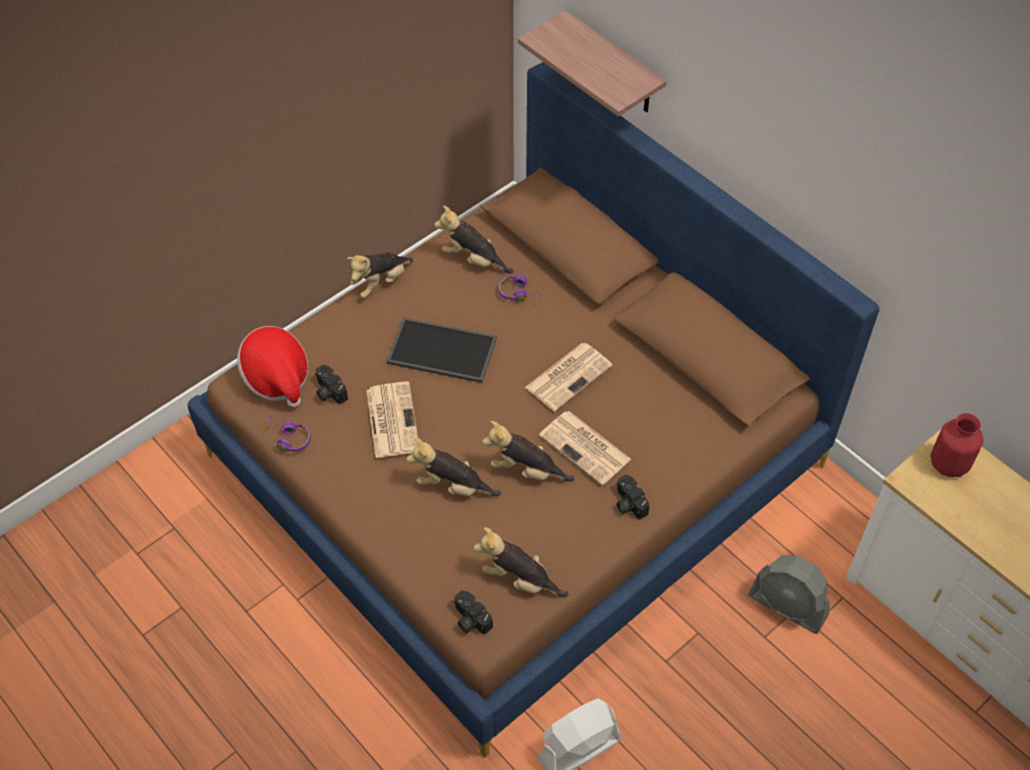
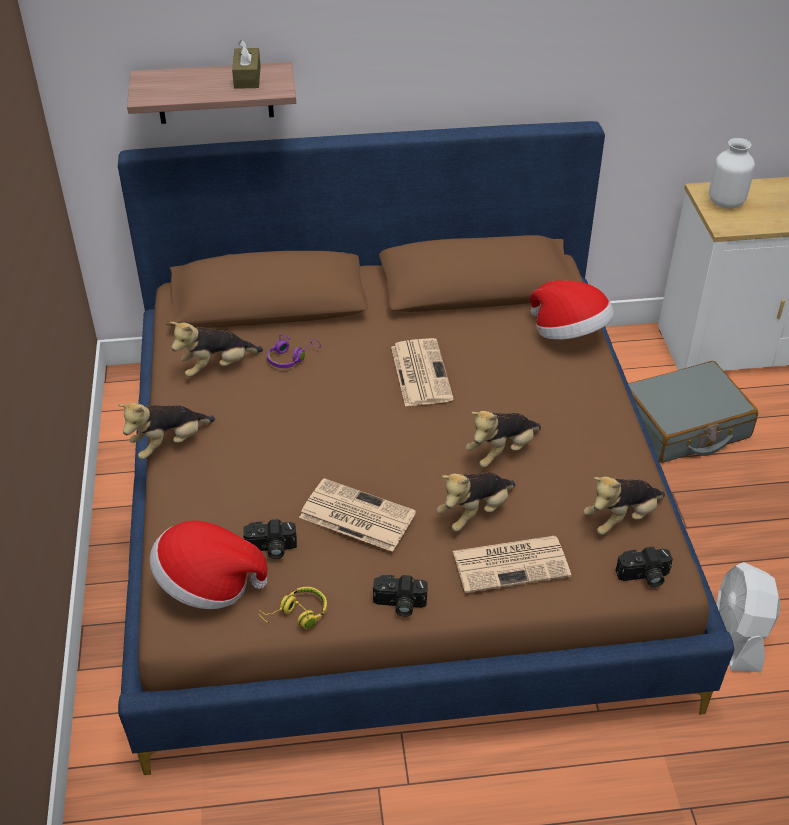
camera: 55 degrees left, 10 degrees down
purple headphones [267,416,311,452] -> yellow headphones [258,587,327,629]
plush toy [347,253,413,298] -> plush toy turned 60 degrees clockwise [118,403,215,459]
tray [387,317,497,383] -> none
newspaper [539,411,631,485] -> newspaper moved to [453,536,571,593]
camera [616,475,649,519] -> camera moved to [373,575,428,617]
grey fan [748,555,829,634] -> grey suitcase [628,361,758,463]
red vase [930,413,984,477] -> white vase [709,138,755,208]
none -> brown tissue box [232,40,261,89]
none -> hat [530,280,614,340]

